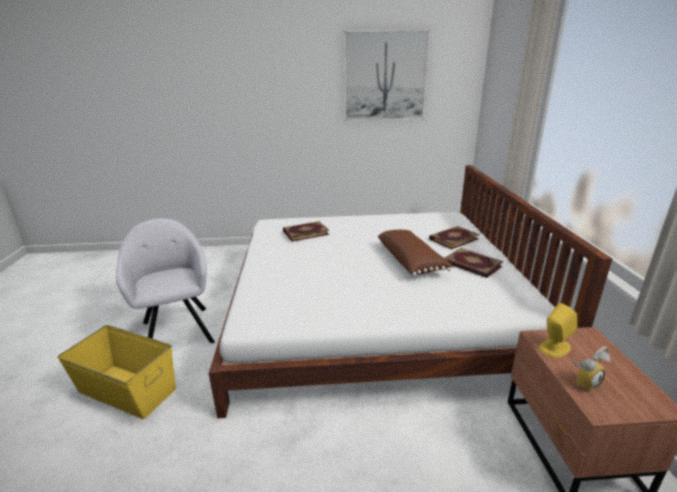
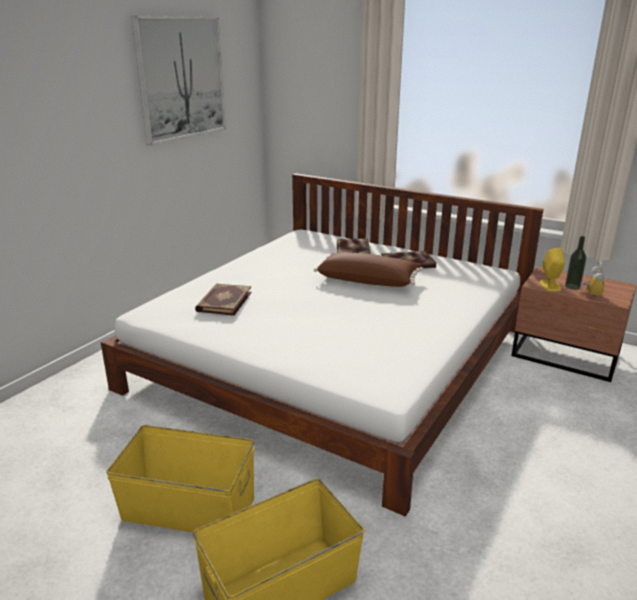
camera: 55 degrees left, 0 degrees up
grey armchair [116,218,215,343] -> yellow storage box [106,425,254,532]
none -> bottle [565,236,586,290]

